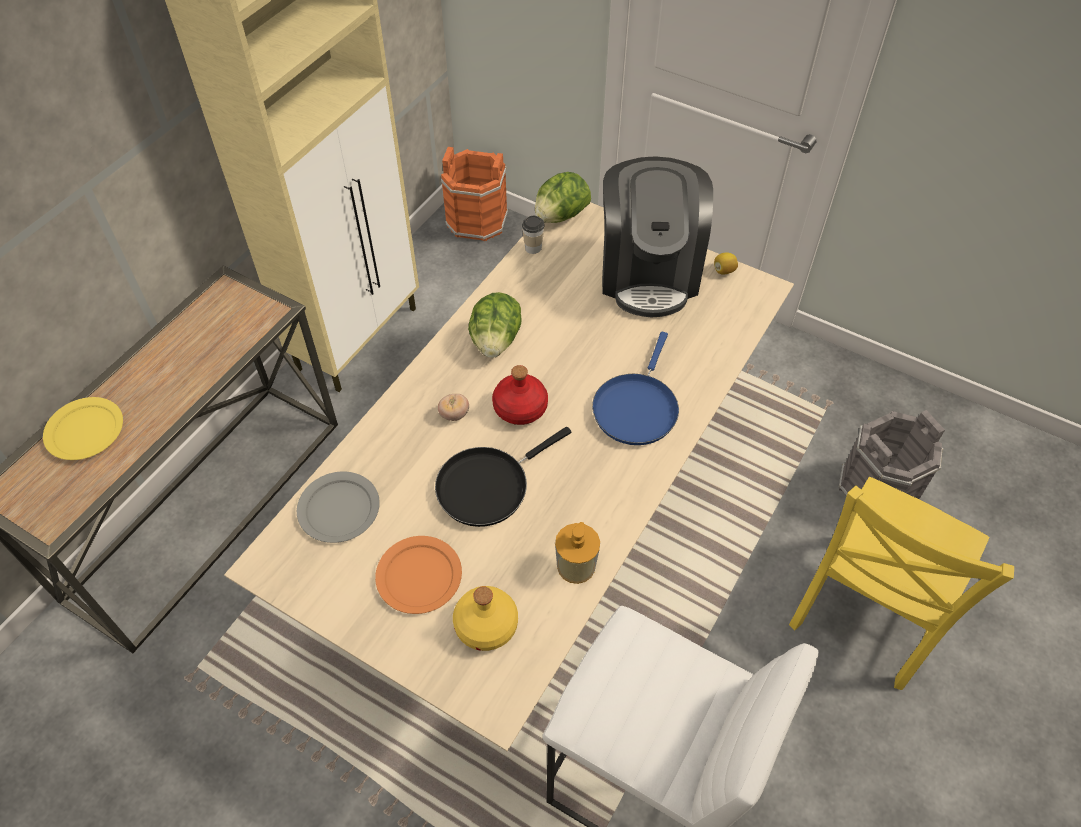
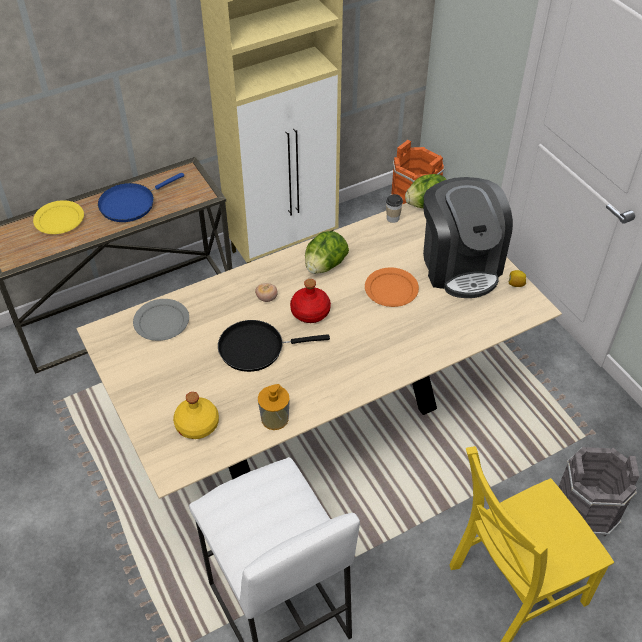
camera: 30 degrees right, 5 degrees down
orange plate [375,536,462,614] -> orange plate moved to [365,267,419,307]
blue frying pan [592,332,679,445] -> blue frying pan moved to [98,173,184,222]
coffee machine [602,156,713,317] -> coffee machine turned 45 degrees counterclockwise [423,177,513,298]

